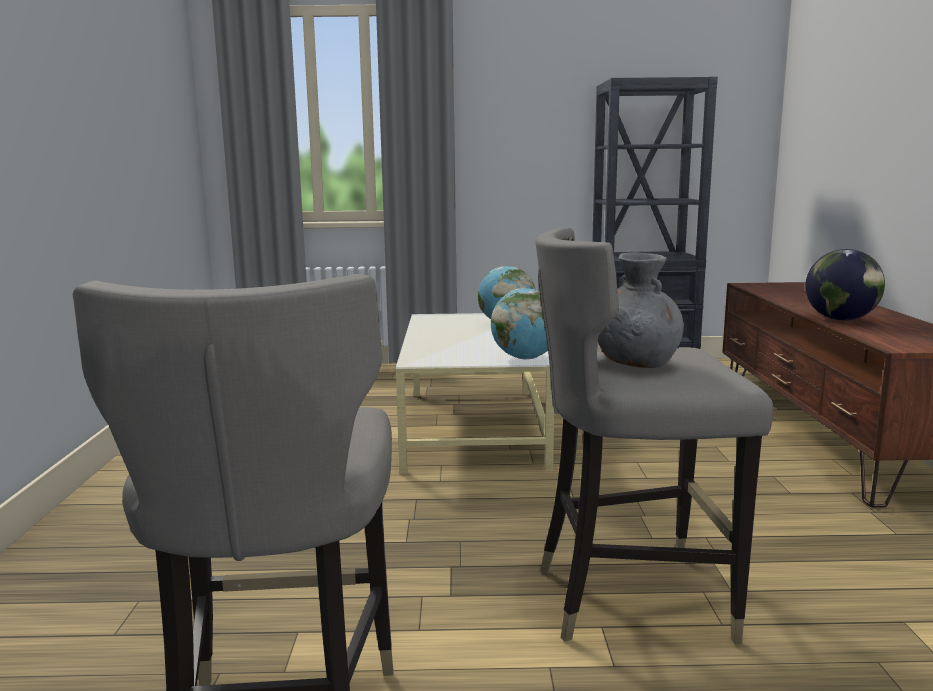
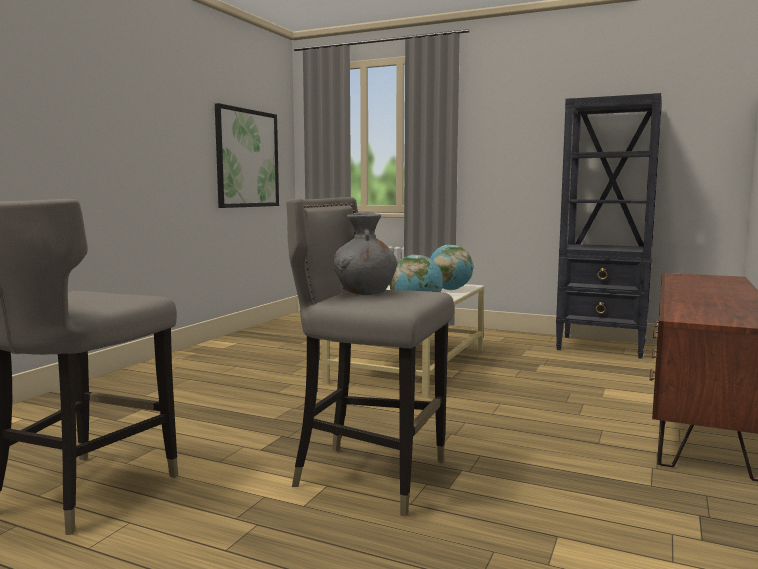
camera: 25 degrees right, 5 degrees down
globe [805,249,885,321] -> none
none -> picture [215,103,279,208]

